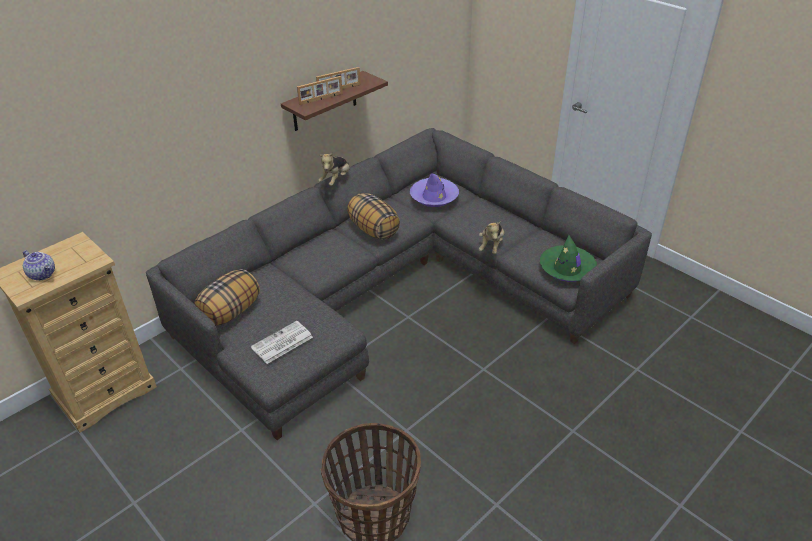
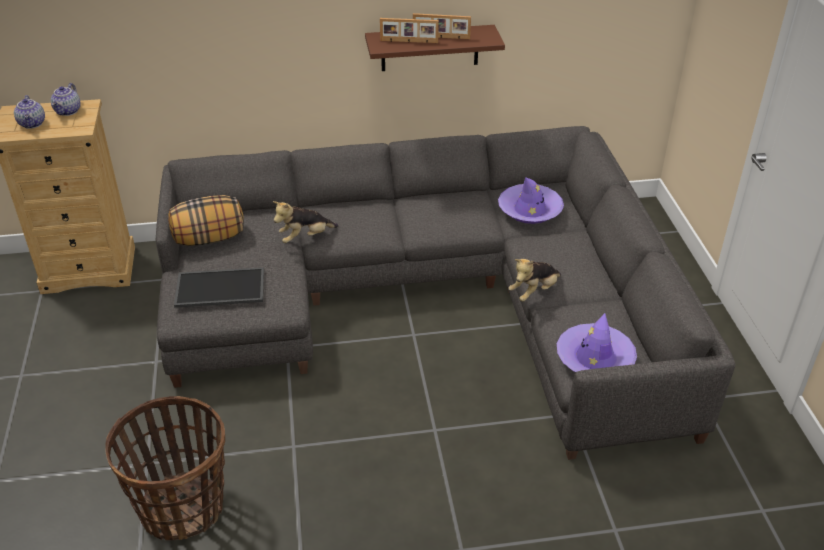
camera: 35 degrees right, 0 degrees up
newspaper [251,321,313,364] -> tray [174,267,264,308]
plush toy [318,152,350,186] -> plush toy moved to [273,201,339,243]
pillow [347,193,400,240] -> none
green hat [540,235,597,282] -> purple hat [557,313,637,372]
none -> teapot [51,83,81,116]

